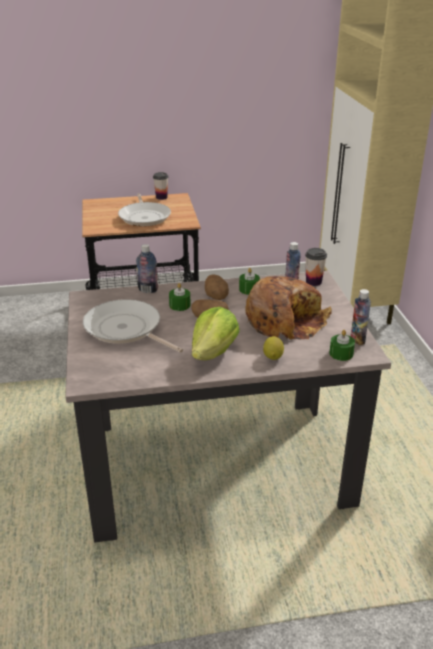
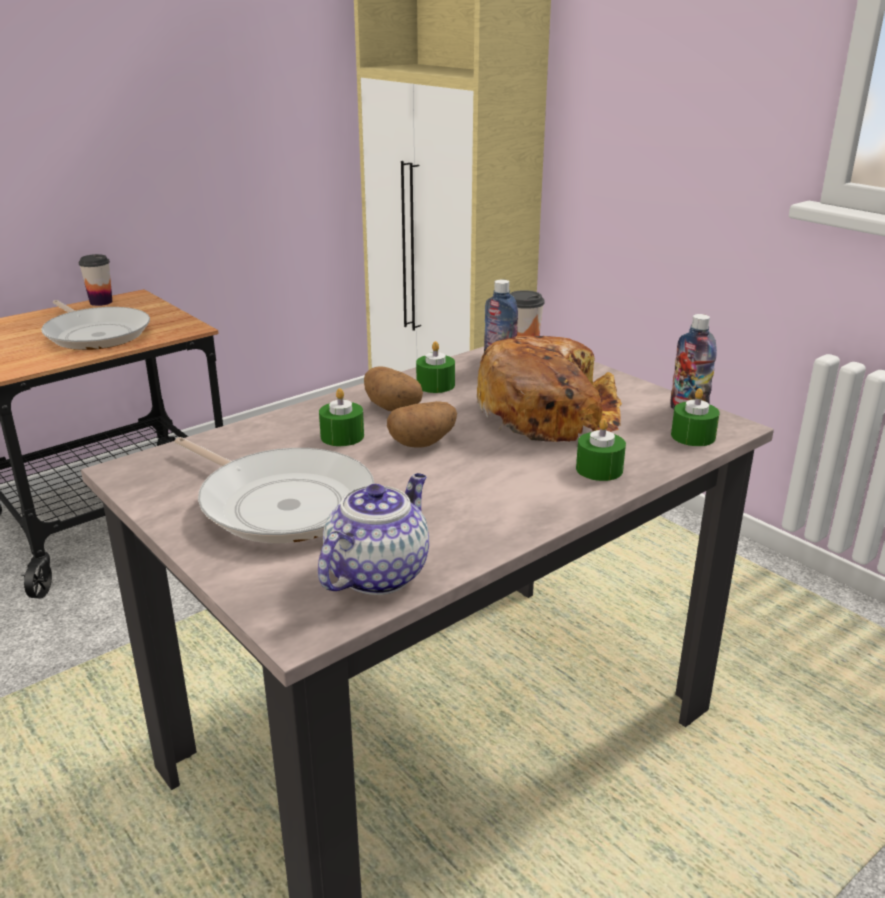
camera: 30 degrees left, 5 degrees down
frying pan [83,299,183,353] -> frying pan turned 150 degrees counterclockwise [174,437,375,543]
bottle [136,244,158,293] -> none
lettuce [192,307,240,360] -> none
lemon [263,336,284,360] -> green candle [576,418,626,481]
none -> teapot [318,473,429,595]

